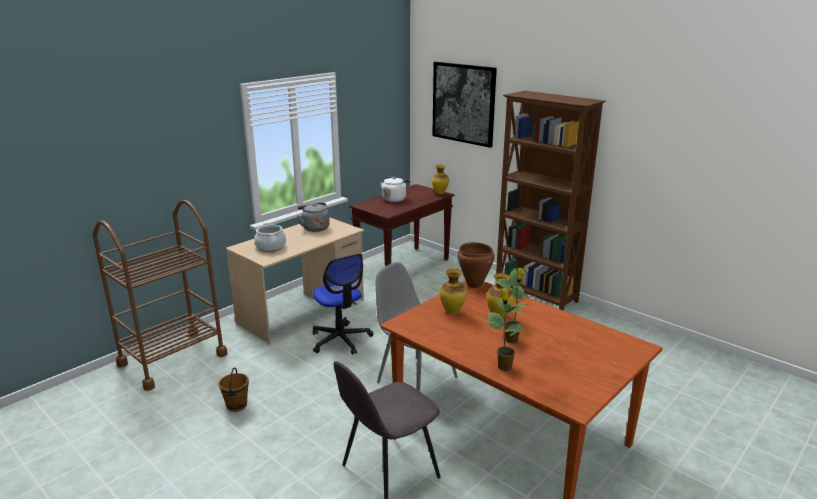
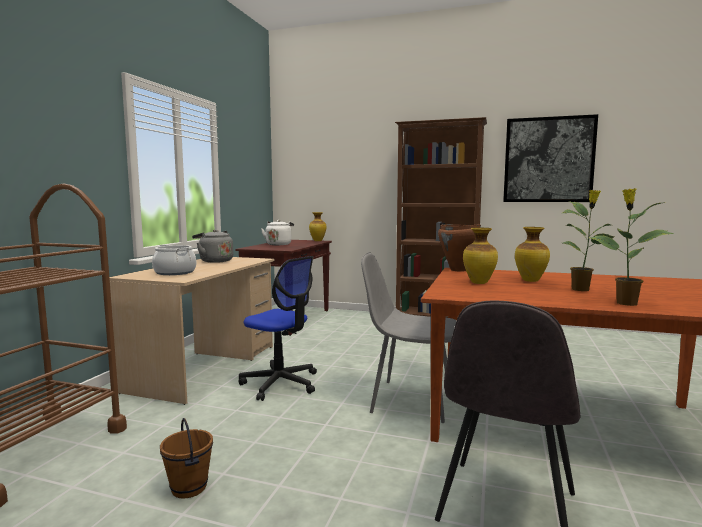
camera: 25 degrees left, 15 degrees down
picture [432,62,497,148] -> picture moved to [503,114,598,202]

